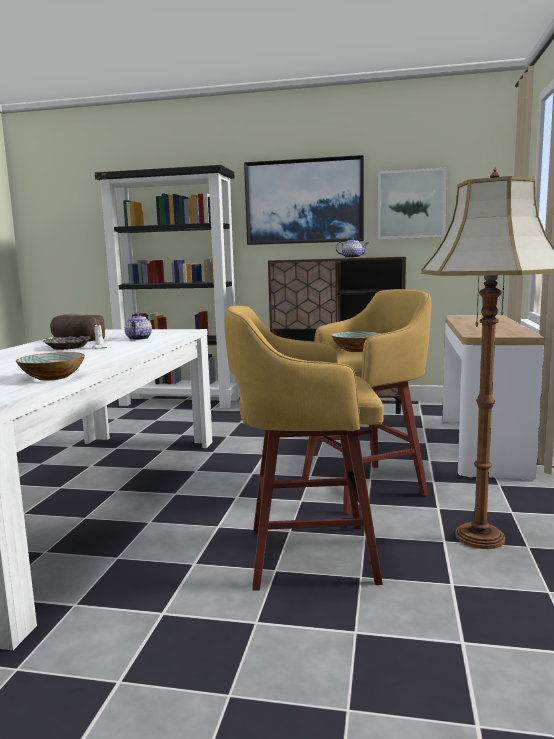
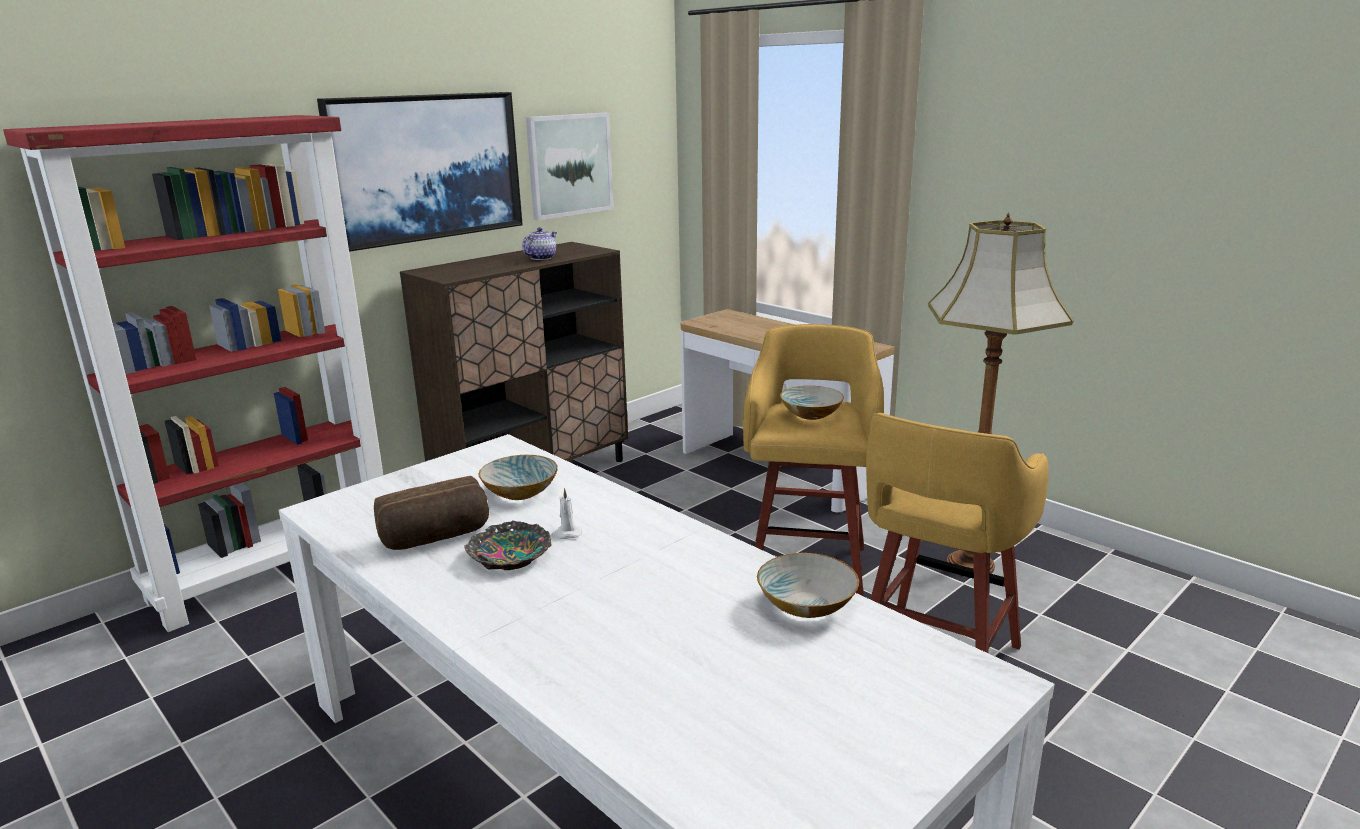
camera: 55 degrees left, 10 degrees up
black bookcase [95,165,239,408] -> red bookcase [3,115,383,632]
teapot [124,313,152,340] -> bowl [479,455,558,500]

